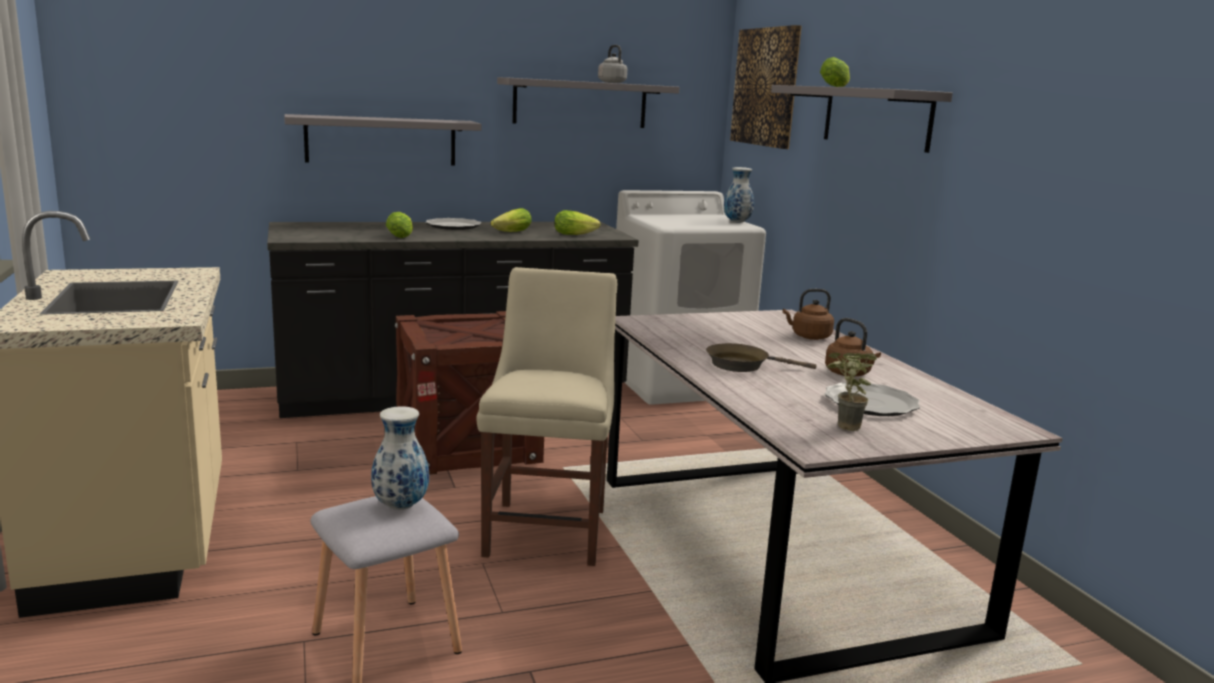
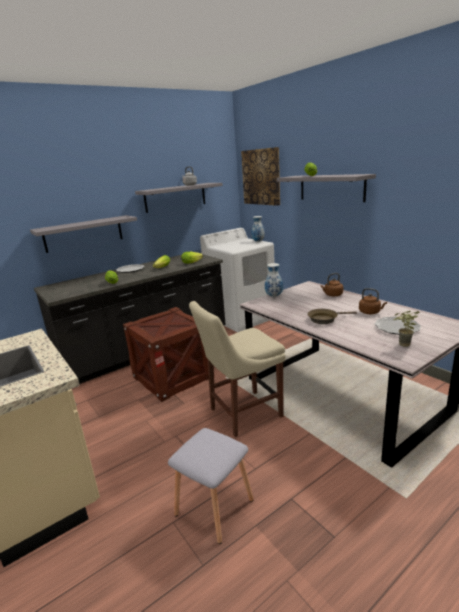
camera: 15 degrees left, 5 degrees up
vase [371,406,429,510] -> vase moved to [265,263,283,297]
beige chair [477,267,617,566] -> beige chair turned 105 degrees counterclockwise [189,301,286,437]

